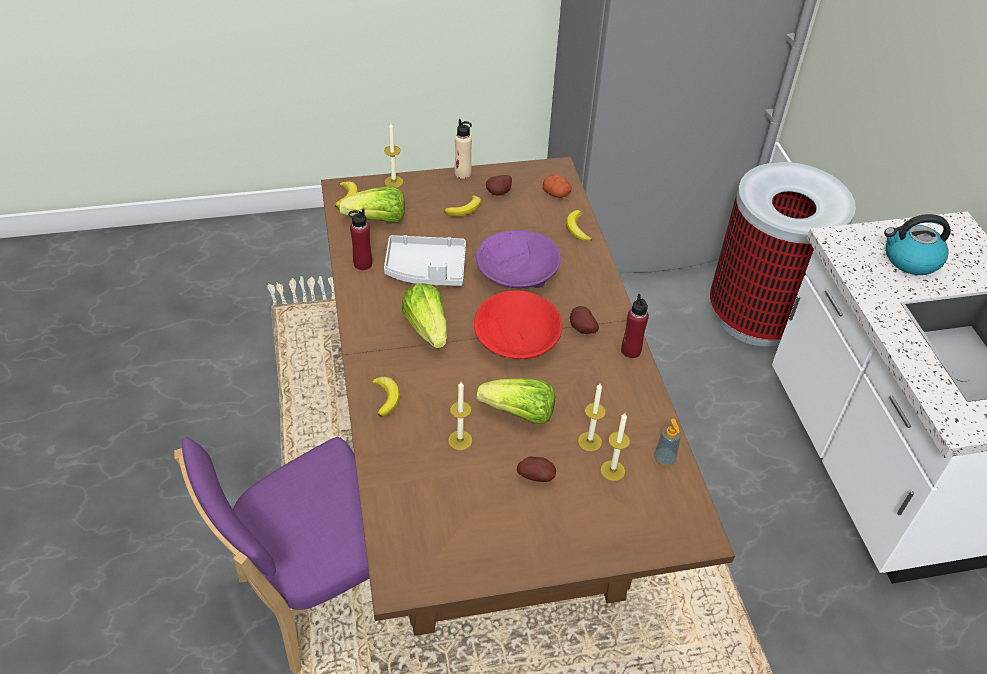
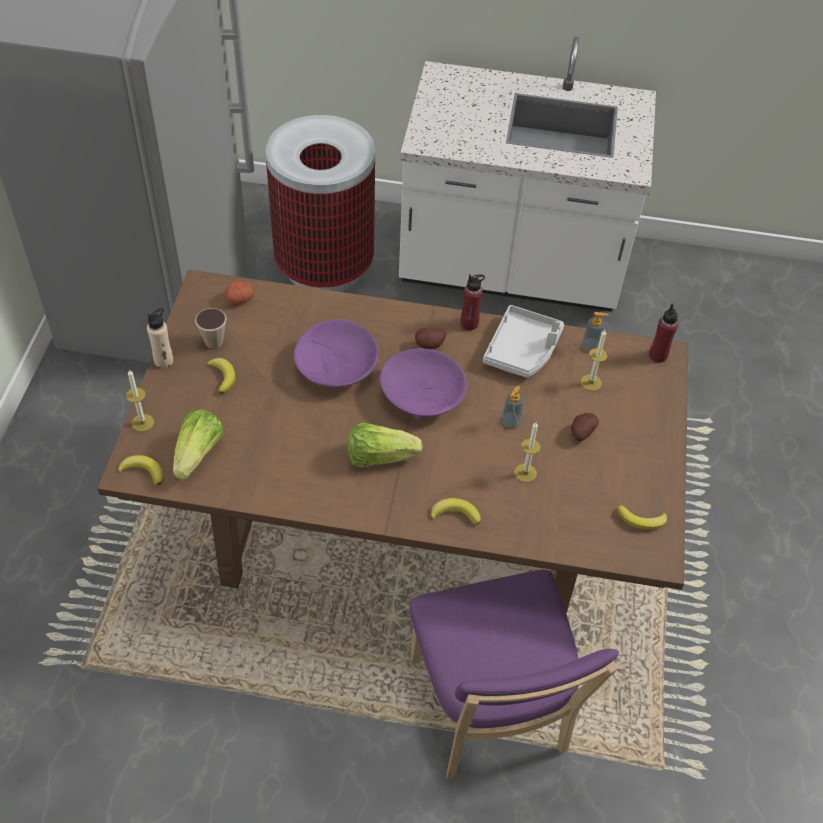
camera: 70 degrees left, 5 degrees up
red bottle [348,208,372,270] -> red bottle moved to [649,304,678,363]
grey tray [384,235,466,286] -> grey tray moved to [483,305,564,378]
red bowl [474,290,562,359] -> purple bowl [380,348,467,420]
lettuce [476,379,555,424] -> soap dispenser [501,386,523,428]
potato [486,175,512,196] -> cup [195,308,227,348]
banana [566,210,592,241] -> banana moved to [617,505,667,530]
candle [578,384,606,452] -> none
kettle [884,214,951,275] -> none

